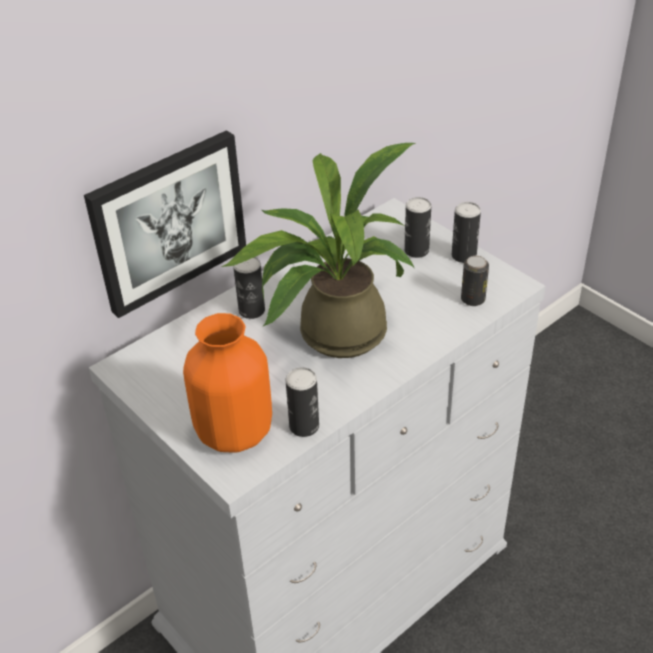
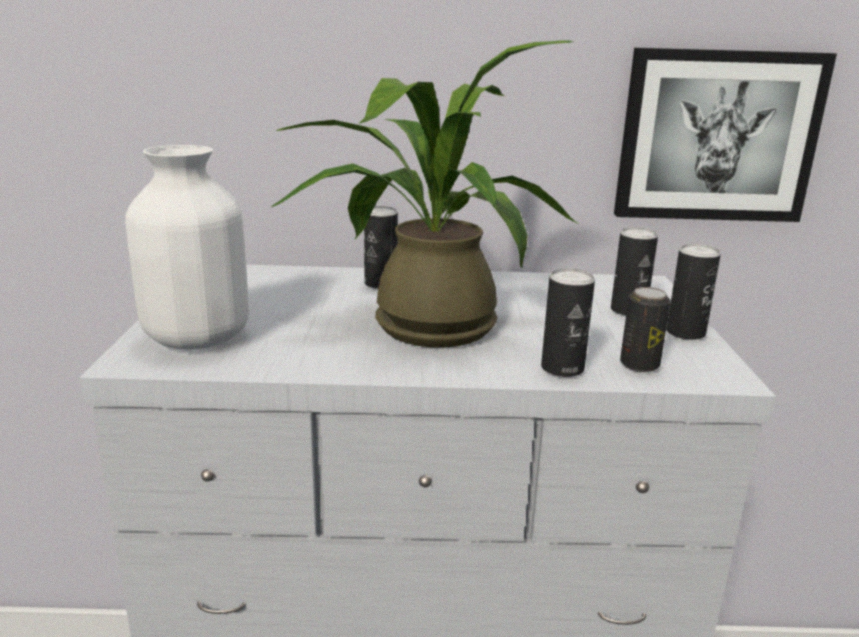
camera: 40 degrees right, 20 degrees down
picture [84,130,246,318] -> picture moved to [614,48,837,222]
orange vase [183,313,272,452] -> white vase [125,145,249,350]
can [286,367,319,437] -> can moved to [541,268,595,377]

